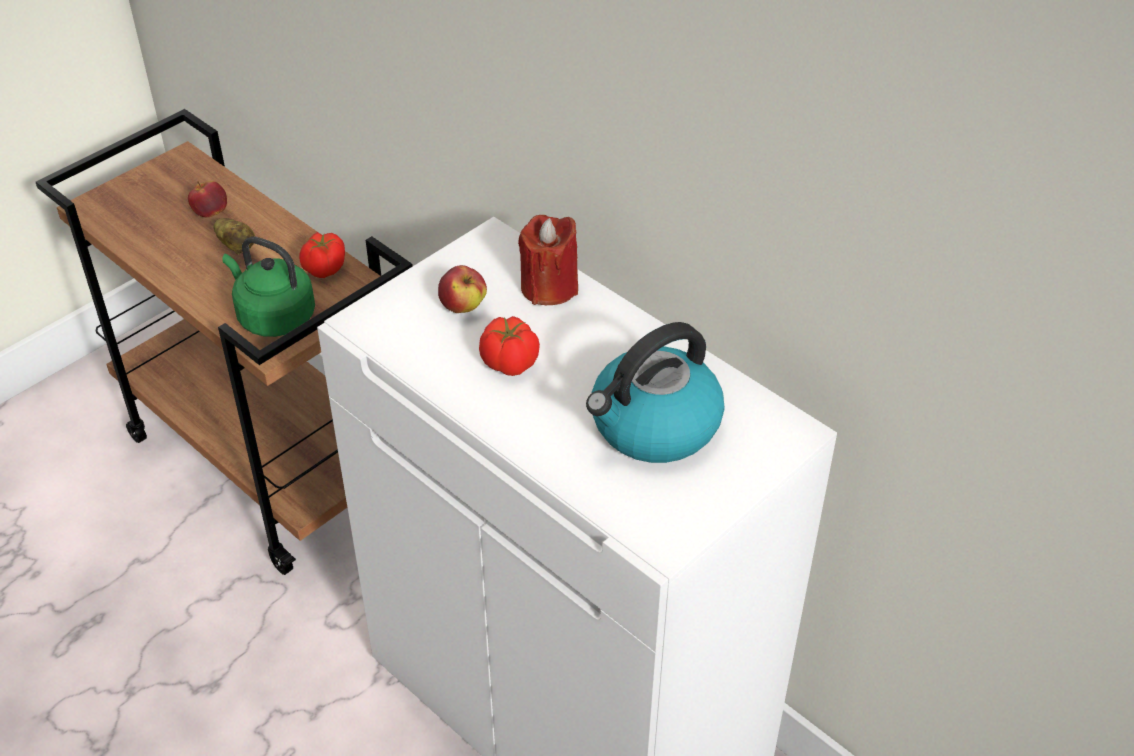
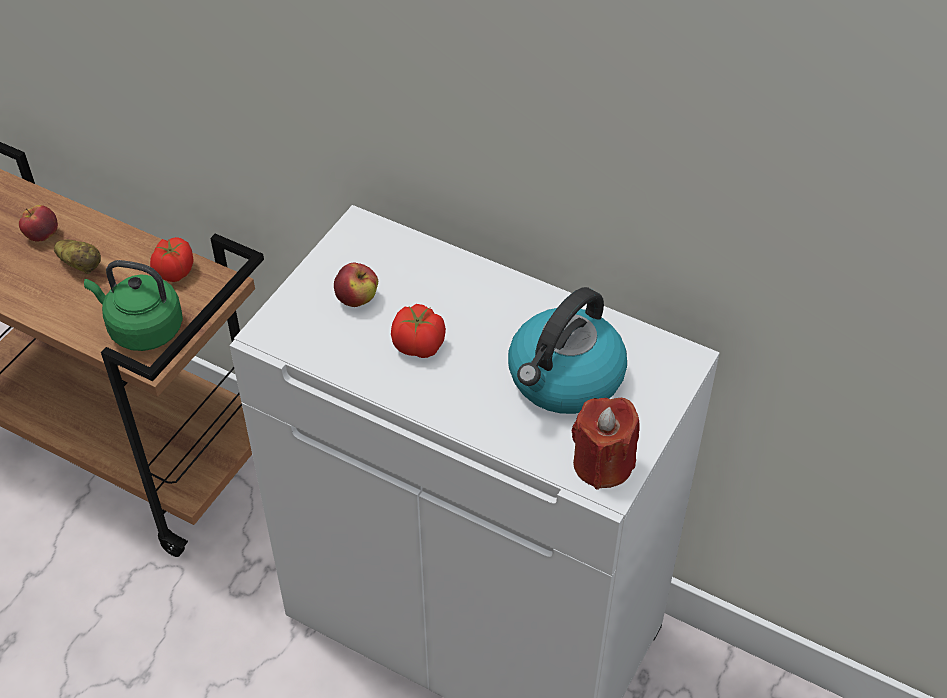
camera: 15 degrees left, 5 degrees up
red candle [518,215,578,305] -> red candle moved to [571,398,640,490]

